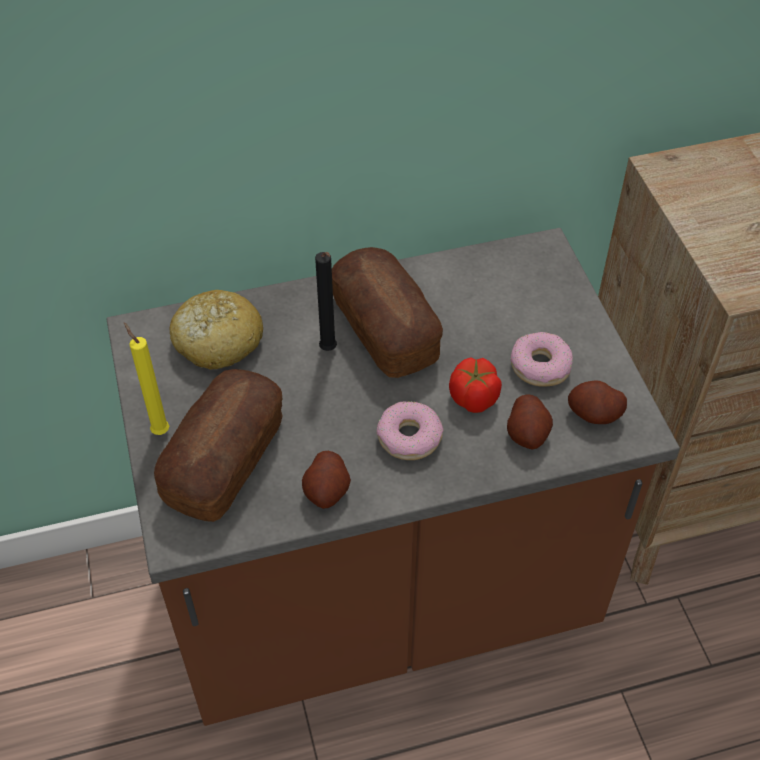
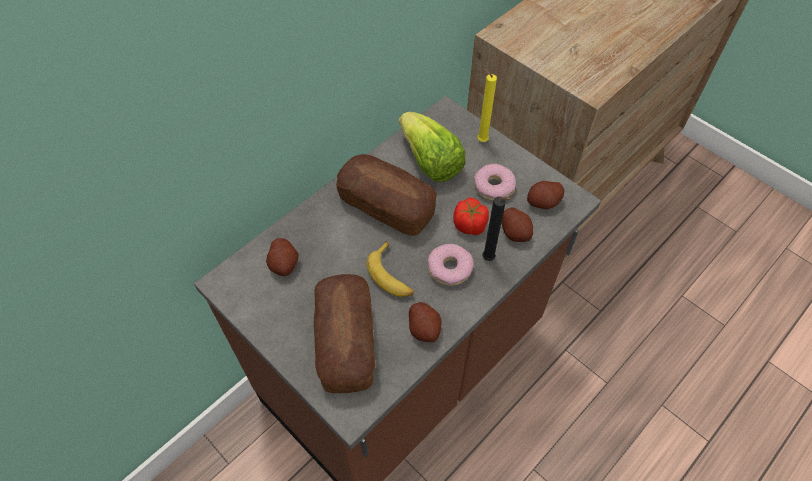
camera: 30 degrees left, 5 degrees up
yellow candle [124,322,169,435] -> yellow candle moved to [477,67,497,142]
bread [169,290,263,369] -> potato [266,238,298,276]
black candle [315,252,337,351] -> black candle moved to [482,196,512,261]
none -> banana [367,241,414,297]
none -> lettuce [399,112,465,182]

